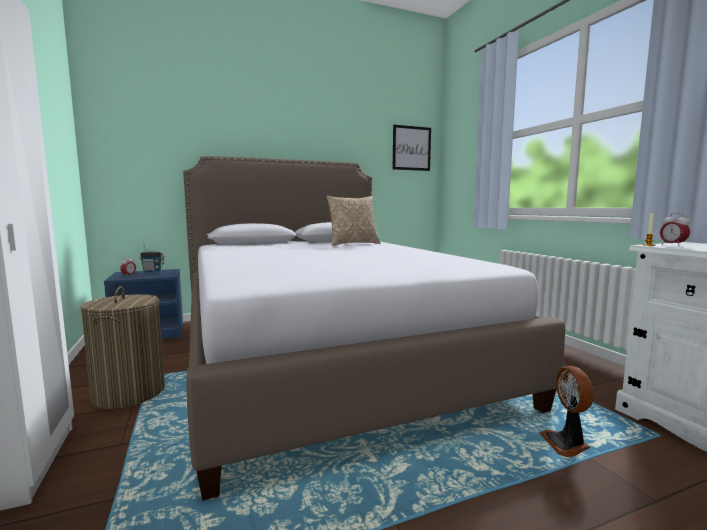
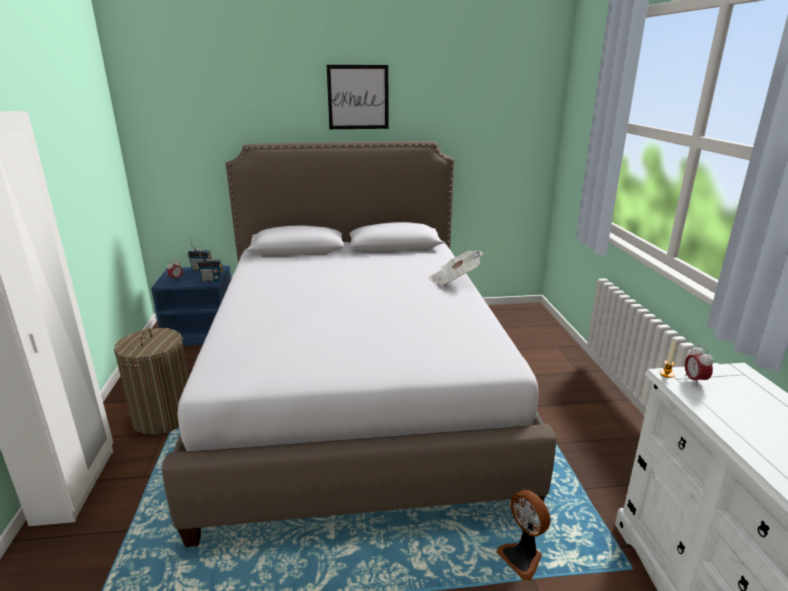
camera: 15 degrees right, 15 degrees up
pillow [326,195,380,246] -> none
picture [393,125,431,171] -> picture moved to [327,65,388,129]
fan [539,366,594,457] -> fan turned 45 degrees counterclockwise [496,490,551,581]
none -> radio [196,249,223,283]
none -> newspaper [429,251,483,285]

